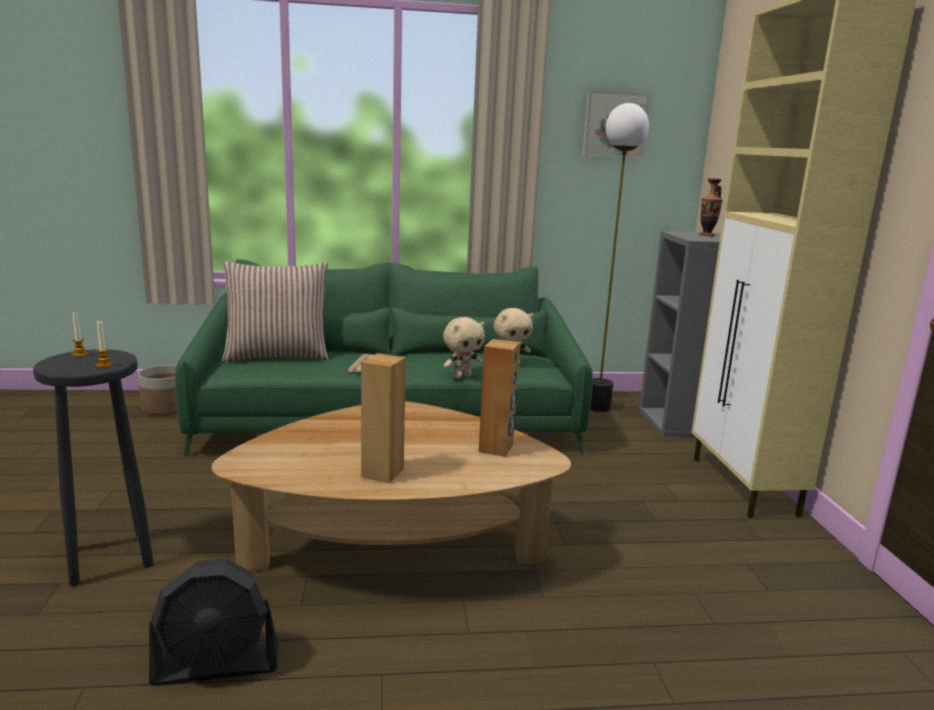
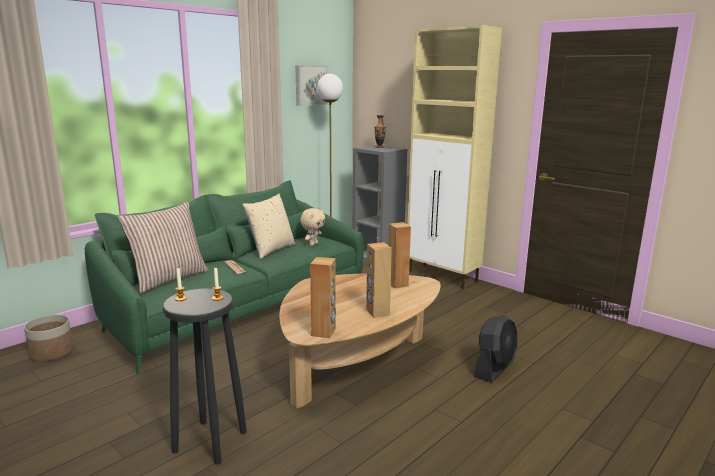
camera: 40 degrees left, 0 degrees up
black fan [149,559,278,686] -> black fan moved to [474,315,517,383]
beige plush toy [443,317,485,379] -> none
none -> beige pillow [242,194,295,259]
none -> brown speaker [310,257,336,338]

